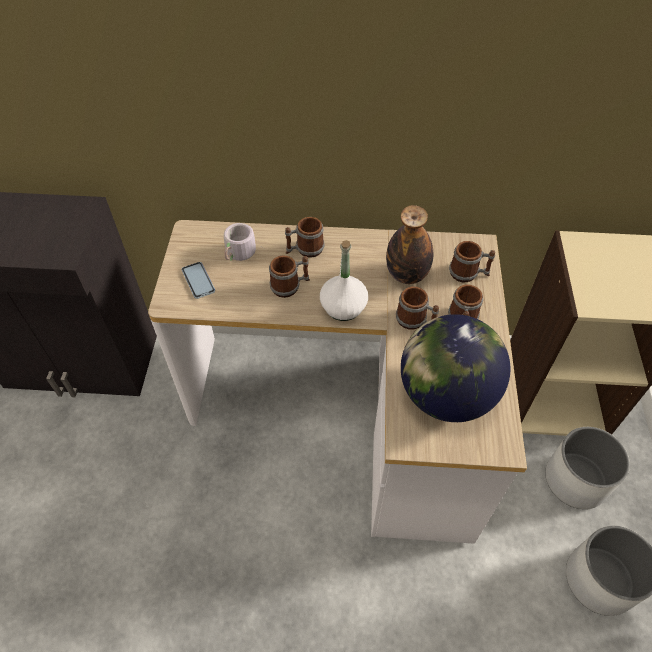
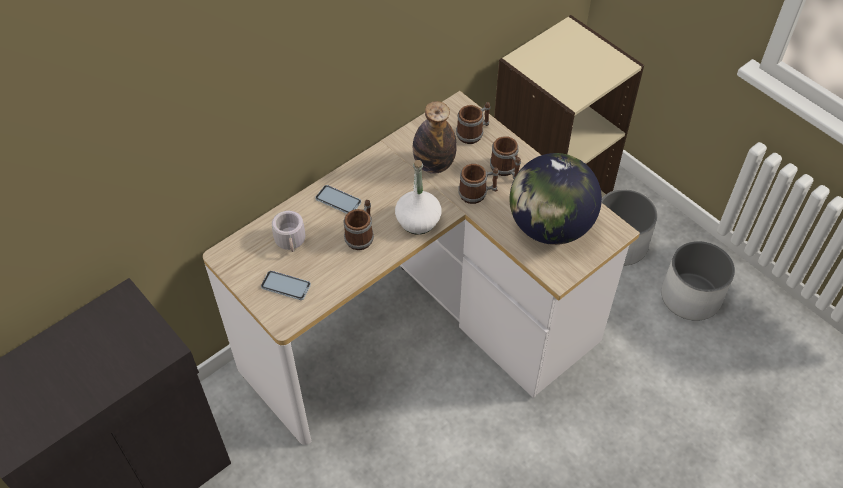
camera: 45 degrees left, 0 degrees up
mug [285,217,325,258] -> phone [315,185,361,214]

